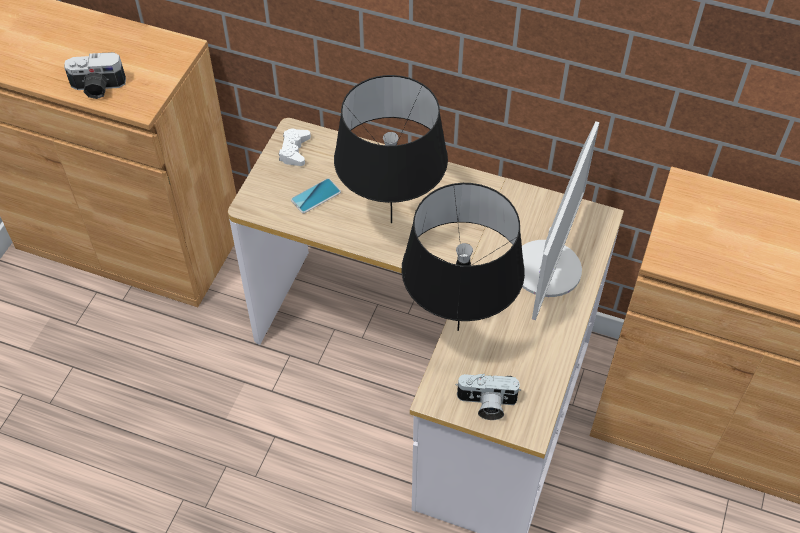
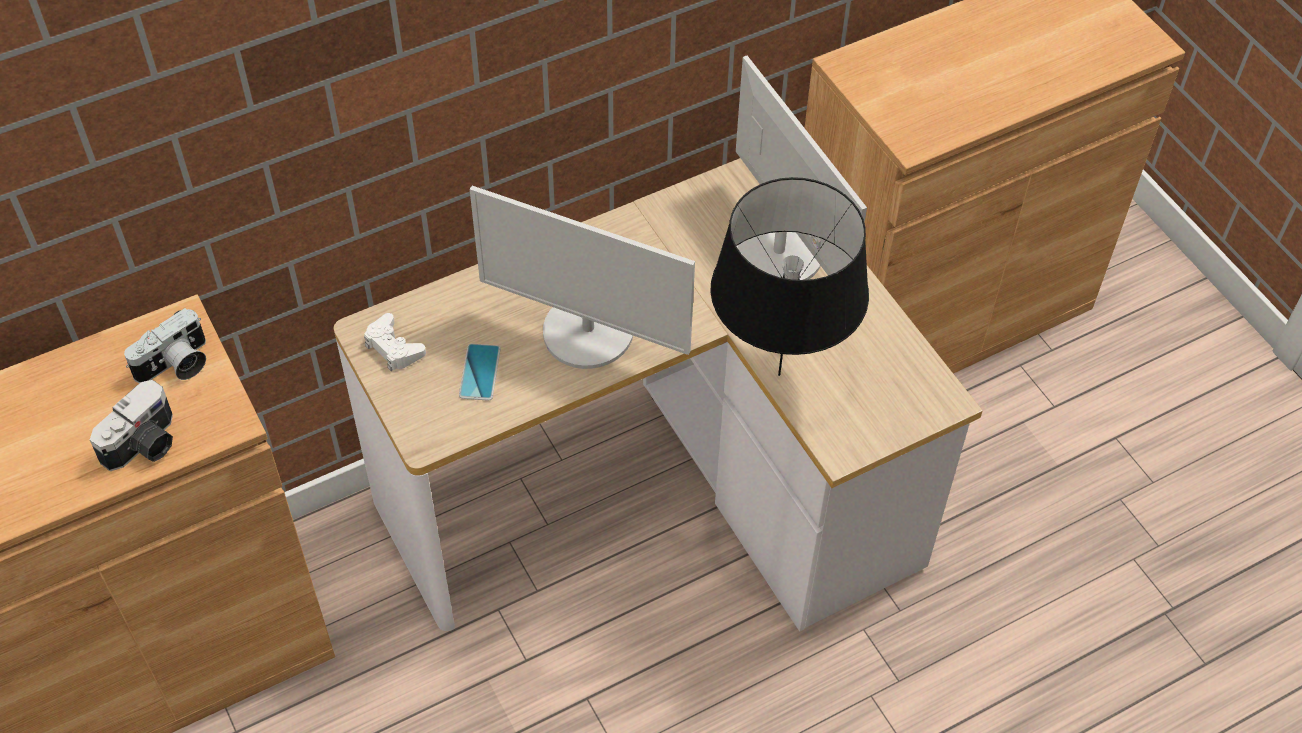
camera: 50 degrees left, 0 degrees up
black table lamp [334,75,448,223] -> monitor [470,186,695,369]
camera [457,374,521,420] -> camera moved to [124,308,206,383]

